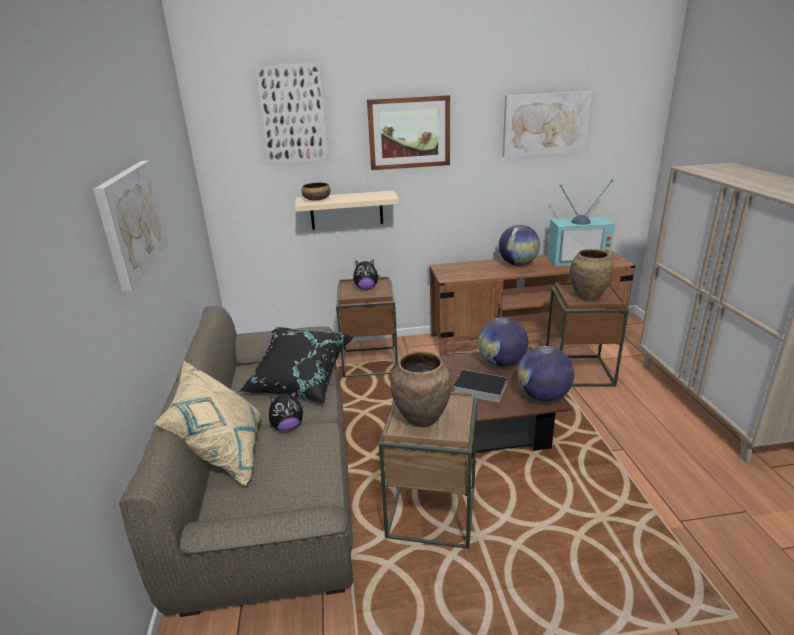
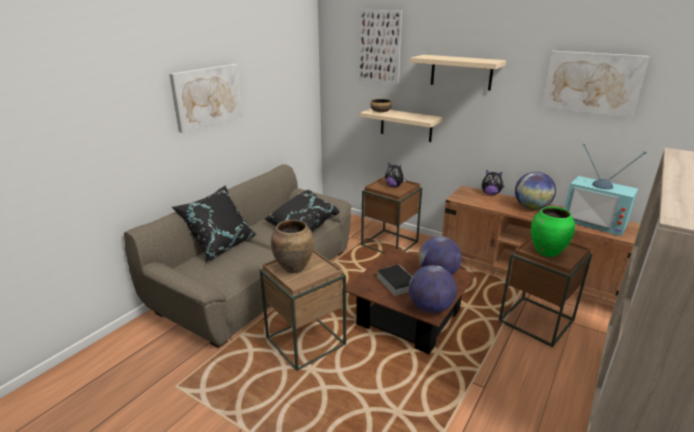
camera: 40 degrees right, 0 degrees up
beige pillow [155,361,261,486] -> black pillow [172,185,256,263]
plush toy [269,390,303,431] -> plush toy moved to [482,170,505,195]
picture [367,95,450,170] -> beige shelf [410,55,506,91]
brown vase [570,249,613,301] -> green vase [531,206,575,257]

